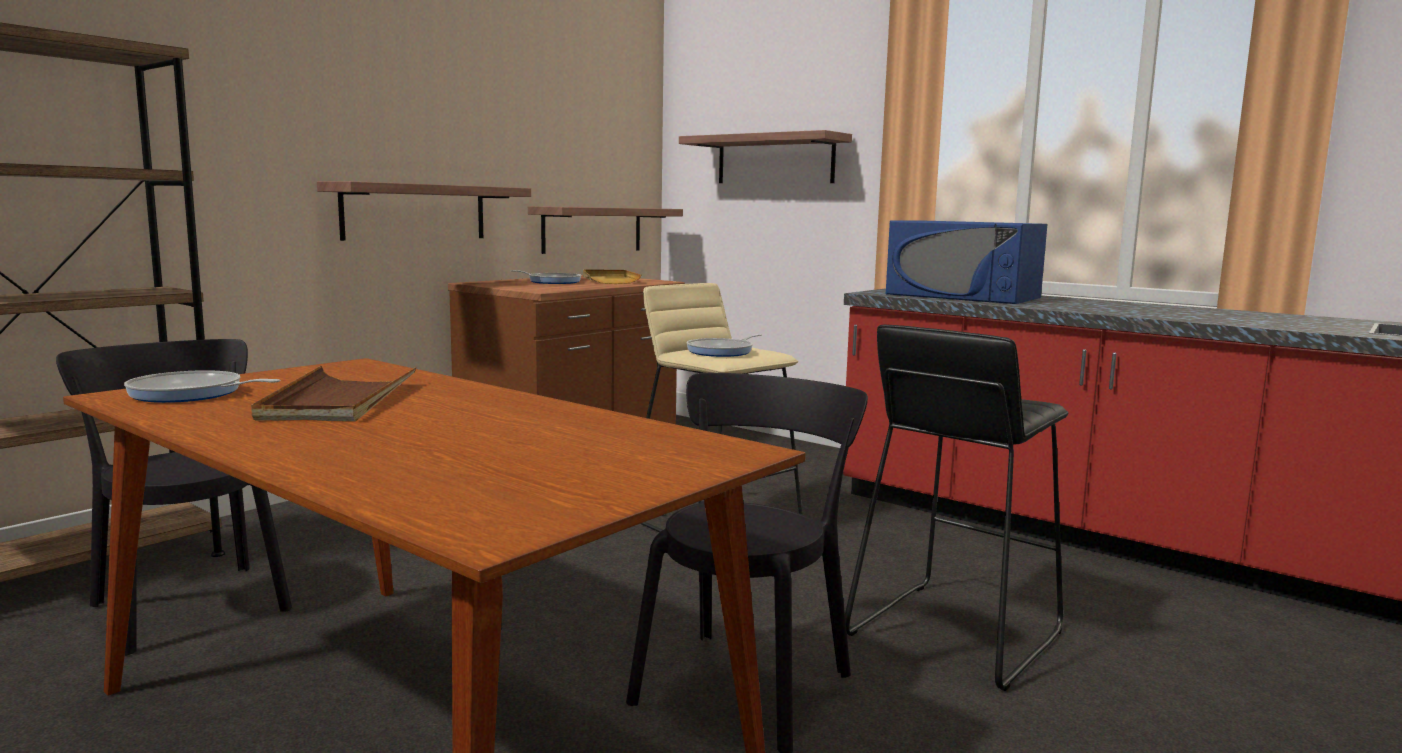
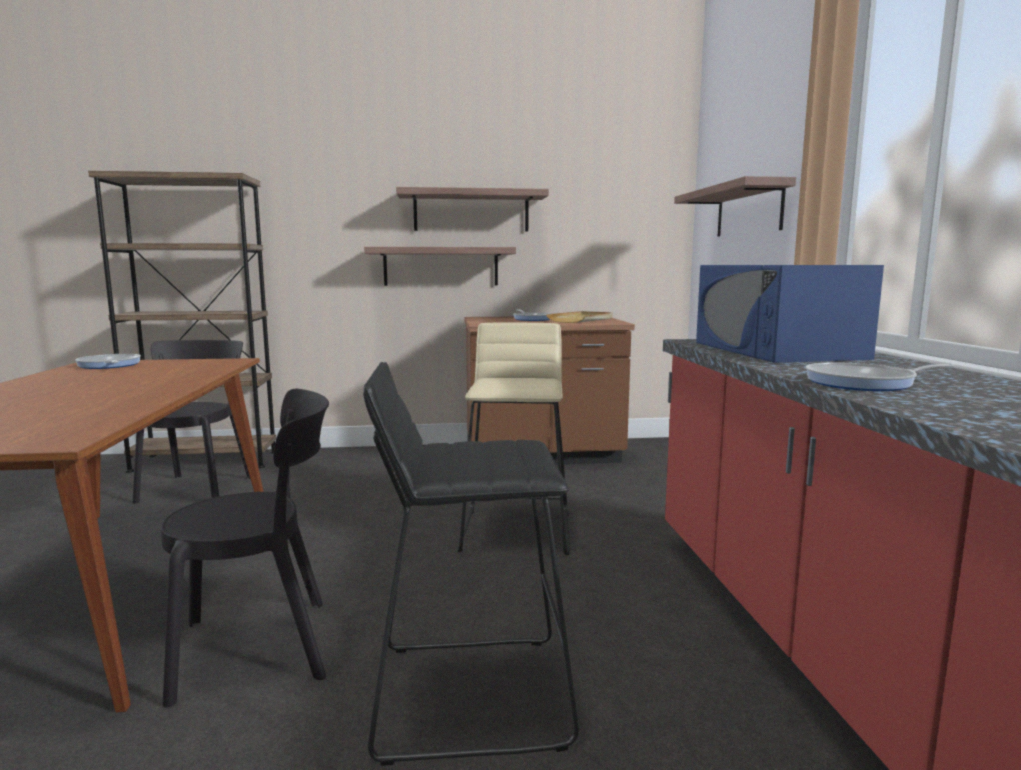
camera: 45 degrees right, 0 degrees up
brown tray [251,366,417,422] -> none
shelf [528,206,683,254] -> shelf moved to [396,187,549,232]
frying pan [686,334,762,357] -> frying pan moved to [806,362,955,391]

